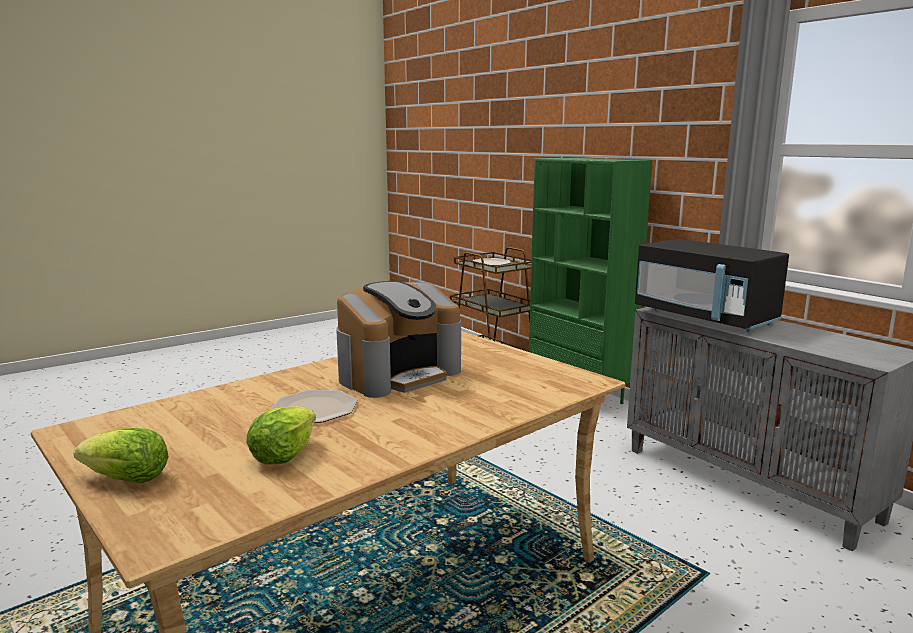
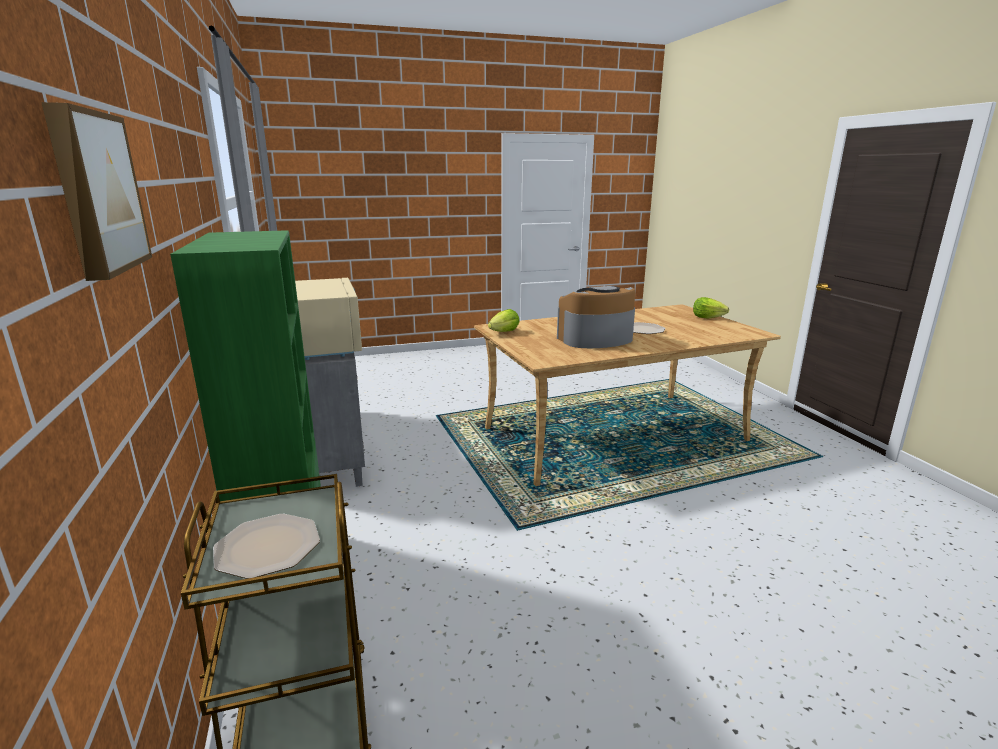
camera: 160 degrees left, 5 degrees up
lettuce [246,406,316,464] -> lettuce moved to [488,309,520,332]
black microwave [635,239,789,332] -> beige microwave [295,278,362,360]
none -> picture [41,102,152,281]

